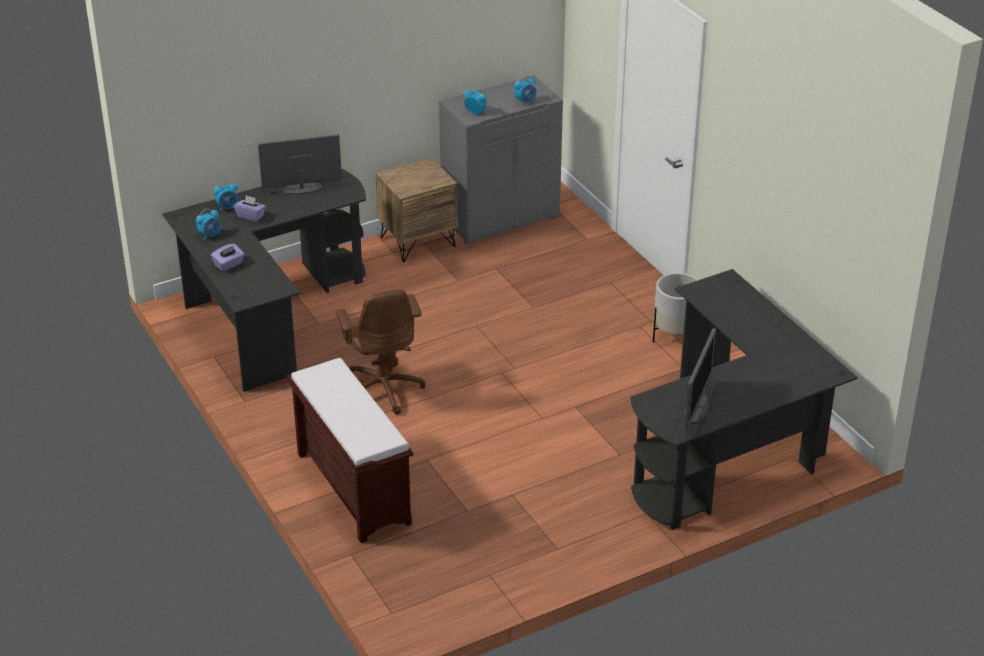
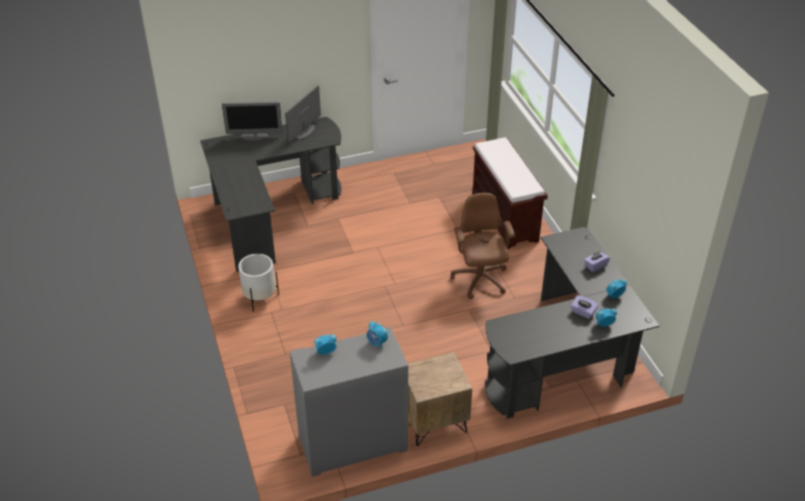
camera: 170 degrees left, 5 degrees up
monitor [258,134,342,195] -> monitor moved to [222,102,282,141]

